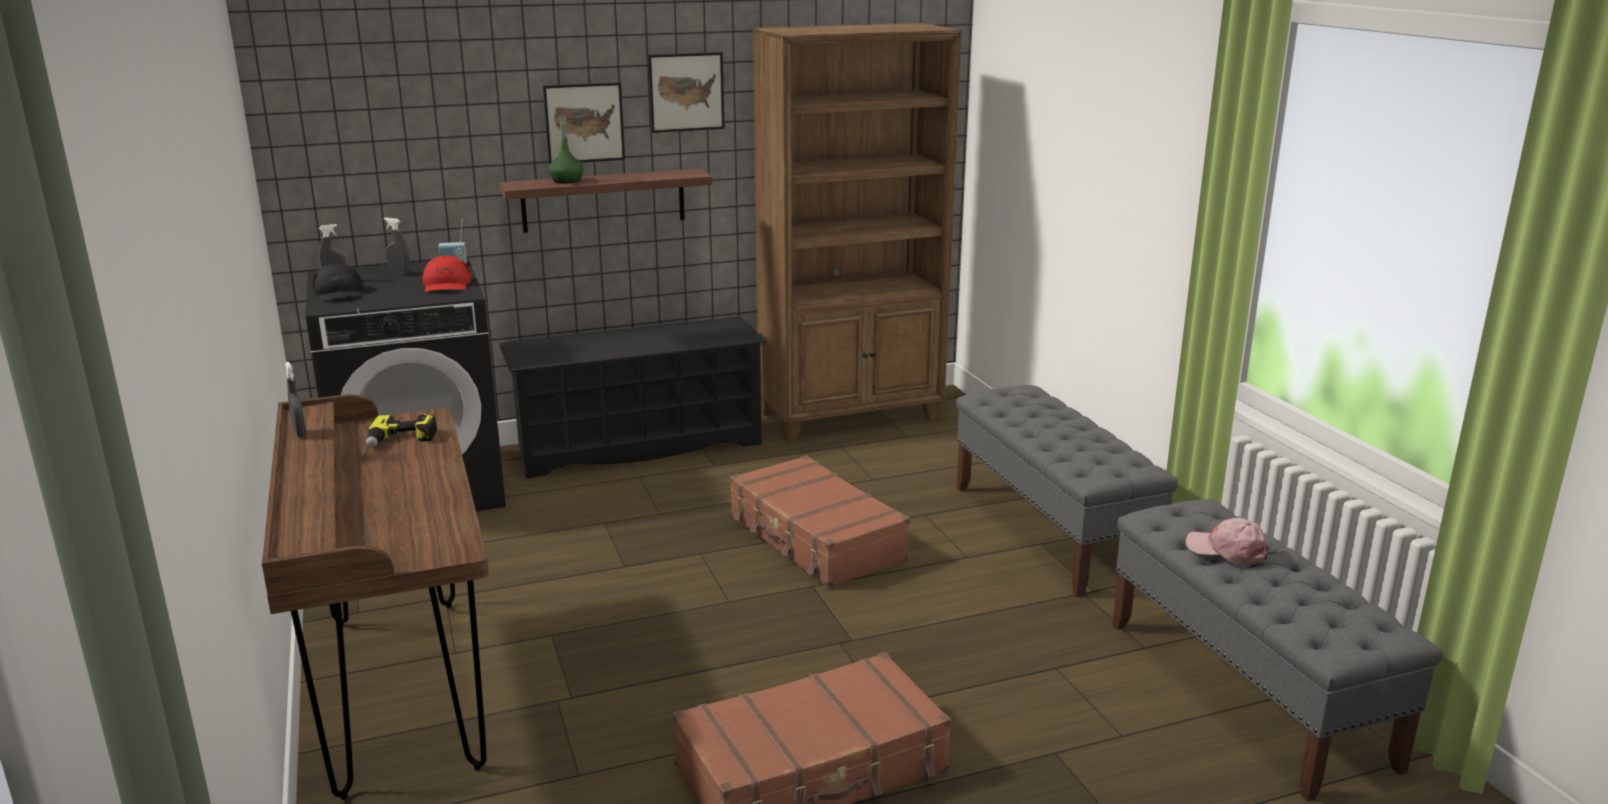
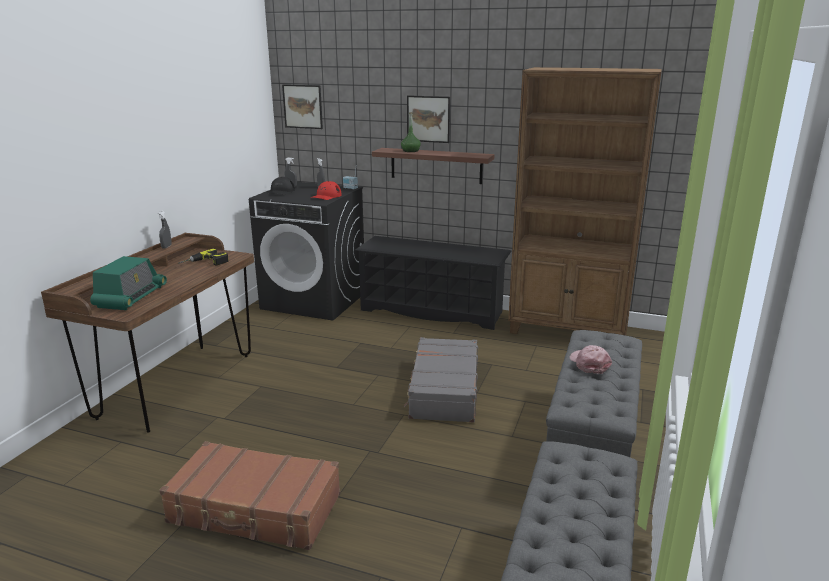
camera: 40 degrees right, 0 degrees up
picture [648,52,725,133] -> picture moved to [282,84,323,129]
brown suitcase [730,455,910,588] -> grey suitcase [404,337,478,423]
pink cap [1186,518,1269,566] -> pink cap moved to [570,345,612,374]
none -> radio [90,256,167,310]

